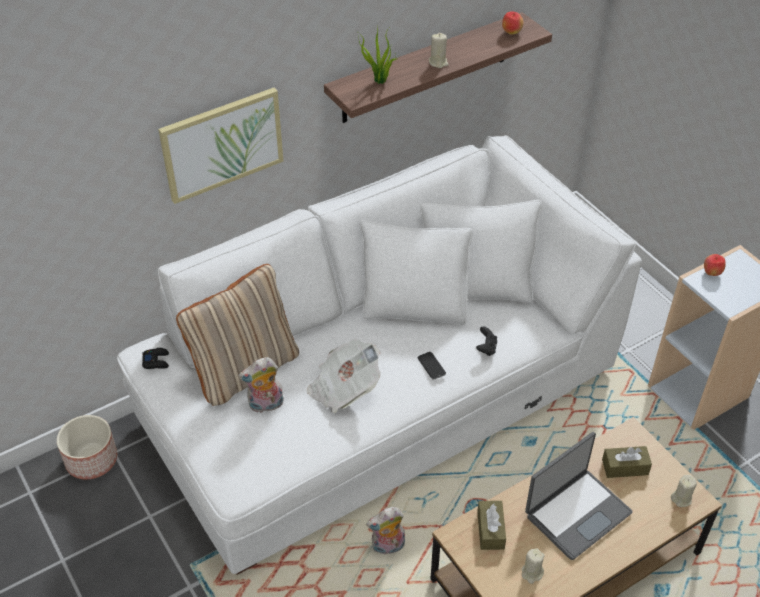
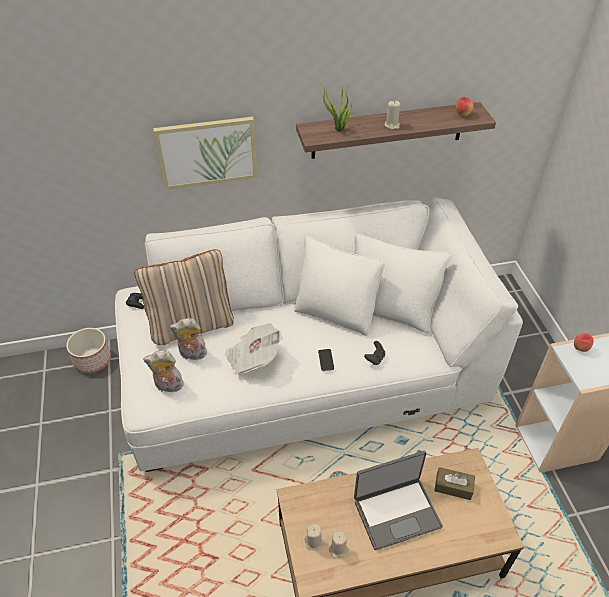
camera: 20 degrees right, 0 degrees up
plush toy [366,507,405,555] -> plush toy moved to [143,351,185,392]
brown tissue box [477,501,506,550] -> none
beige candle [671,475,697,507] -> beige candle moved to [305,524,324,551]

